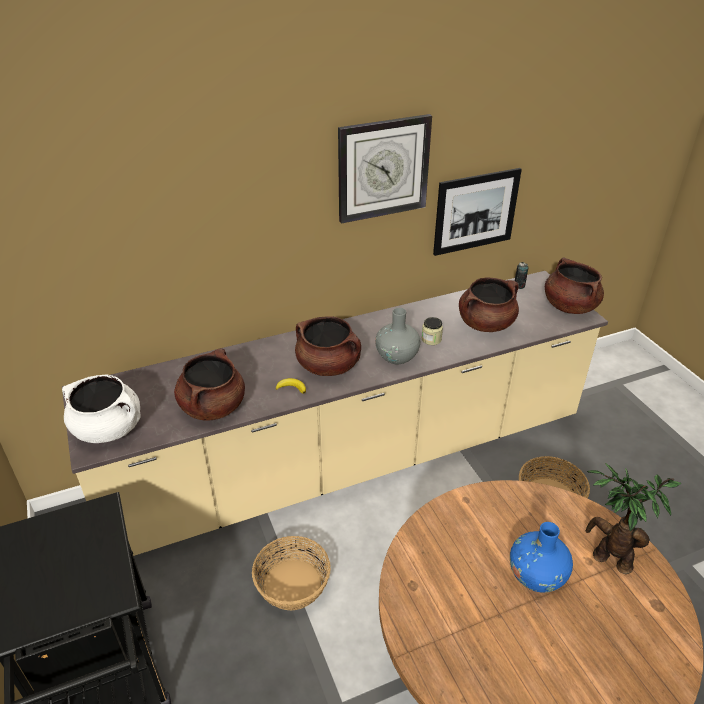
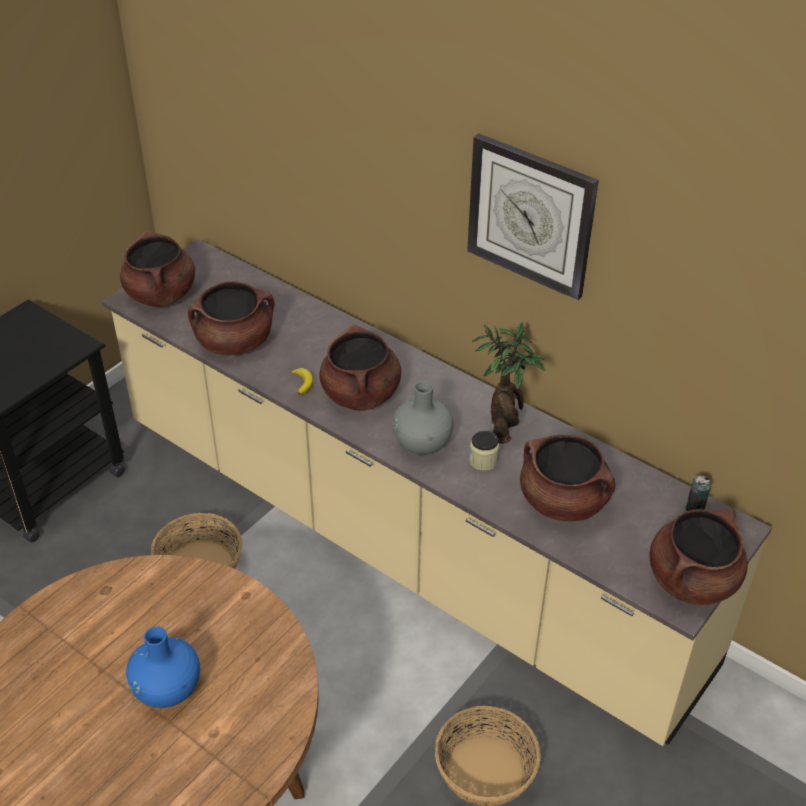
camera: 60 degrees right, 5 degrees up
white cooking pot [62,375,141,443] -> brown cooking pot [120,231,195,307]
picture [433,168,522,256] -> none
potted plant [586,463,682,574] -> potted plant moved to [472,321,545,444]

